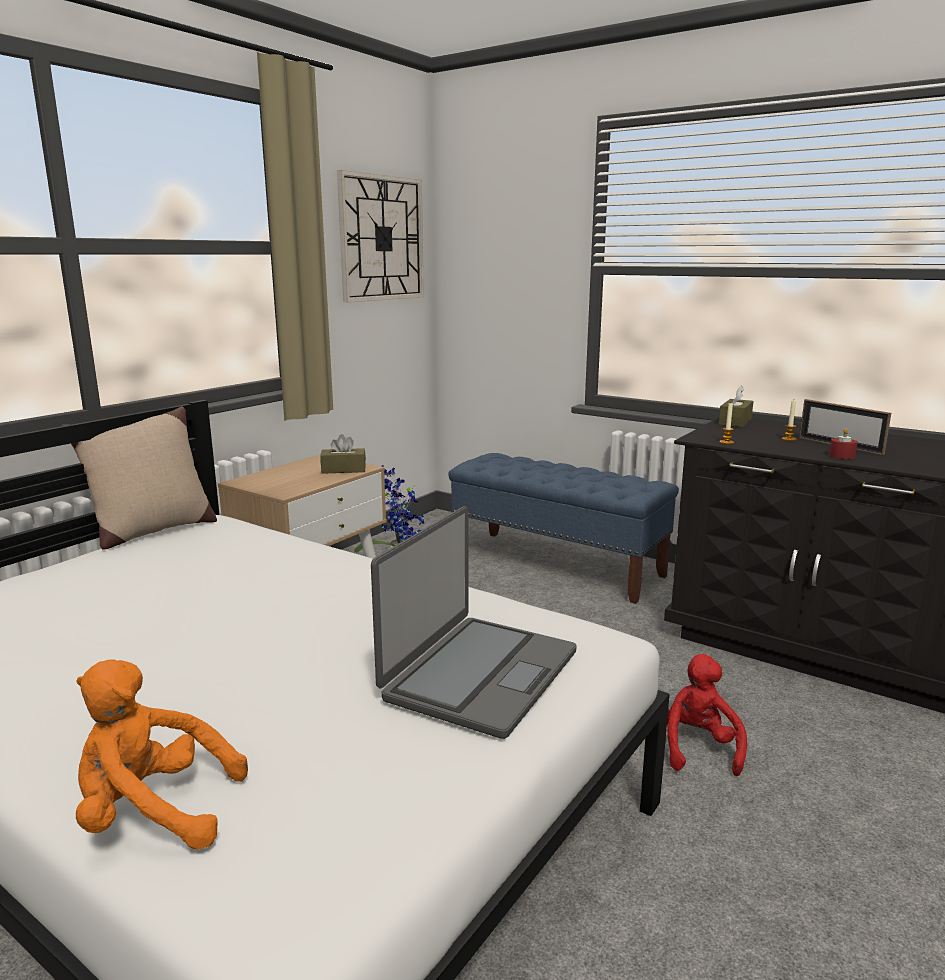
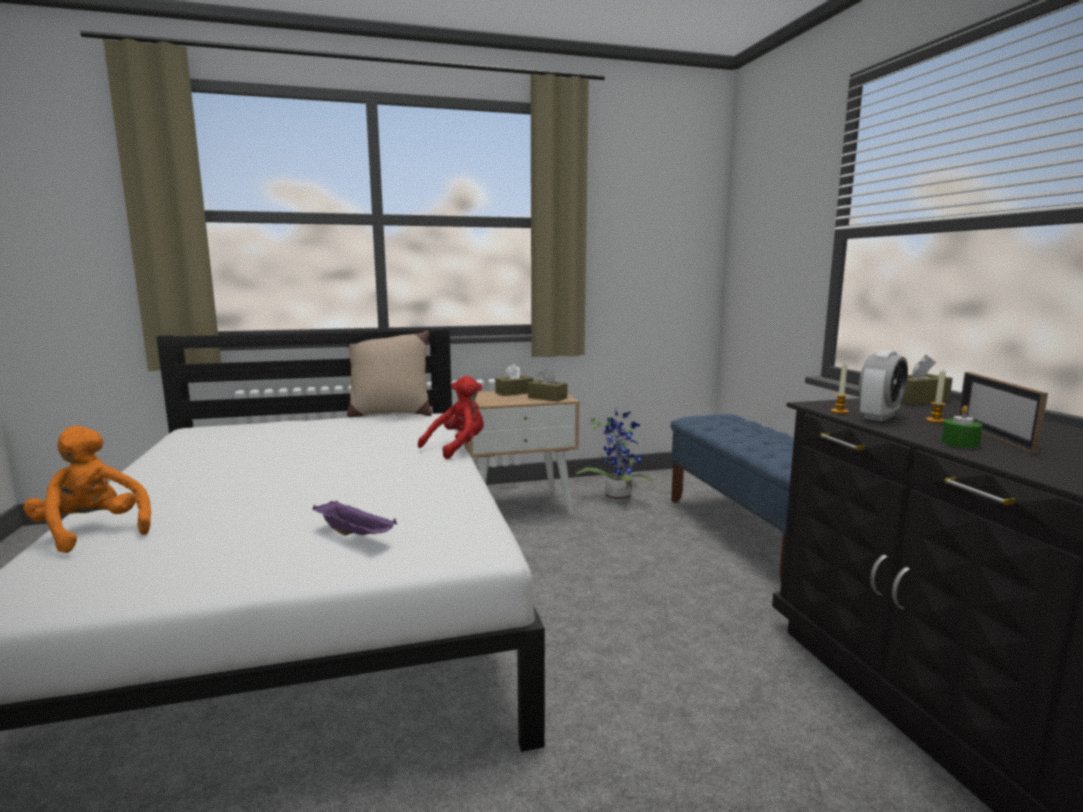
camera: 40 degrees right, 5 degrees down
wall clock [337,170,424,303] -> none
laptop [371,506,577,739] -> purple tray [313,501,397,536]
red plush toy [667,654,747,776] -> red plush toy moved to [418,376,484,459]
red candle [829,428,858,459] -> green candle [941,405,983,448]
none -> brown tissue box [495,364,533,396]
none -> alarm clock [859,350,908,421]

